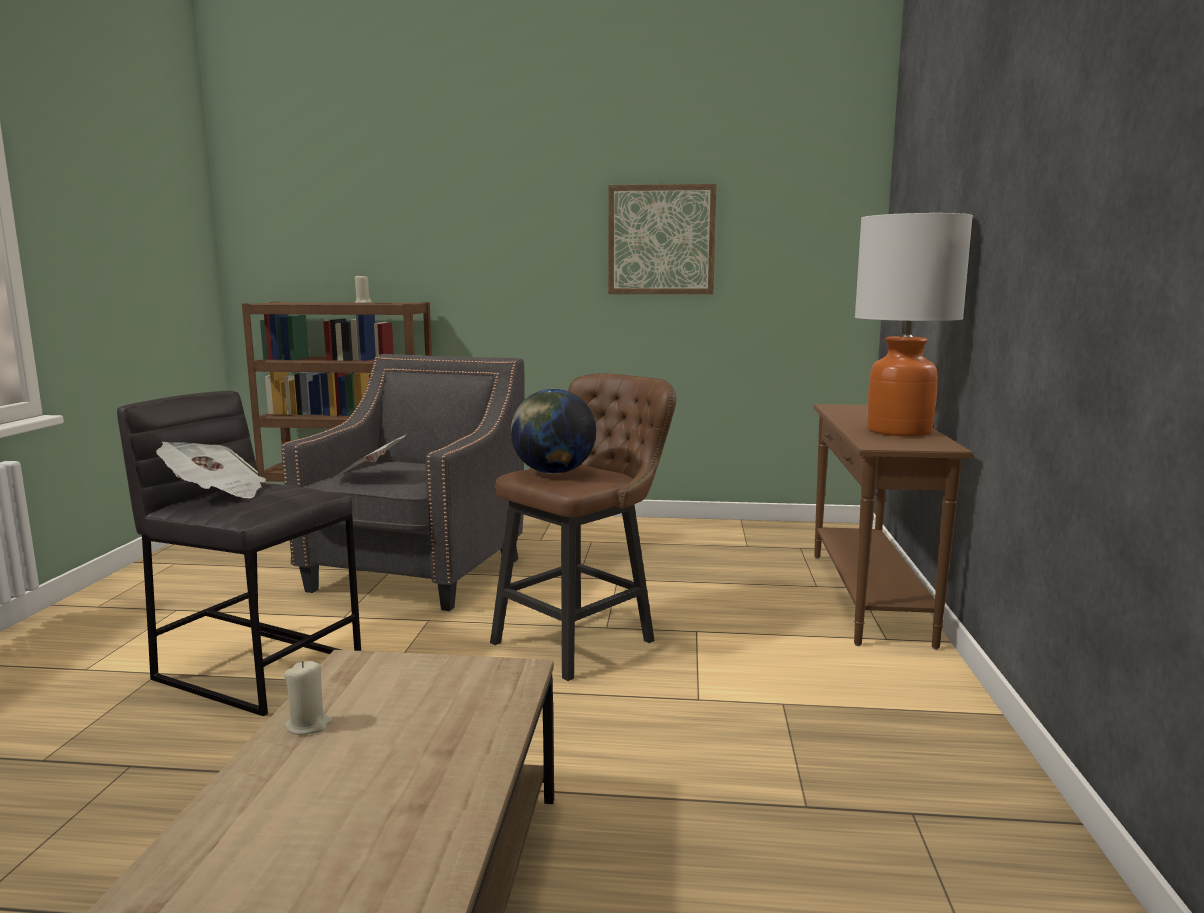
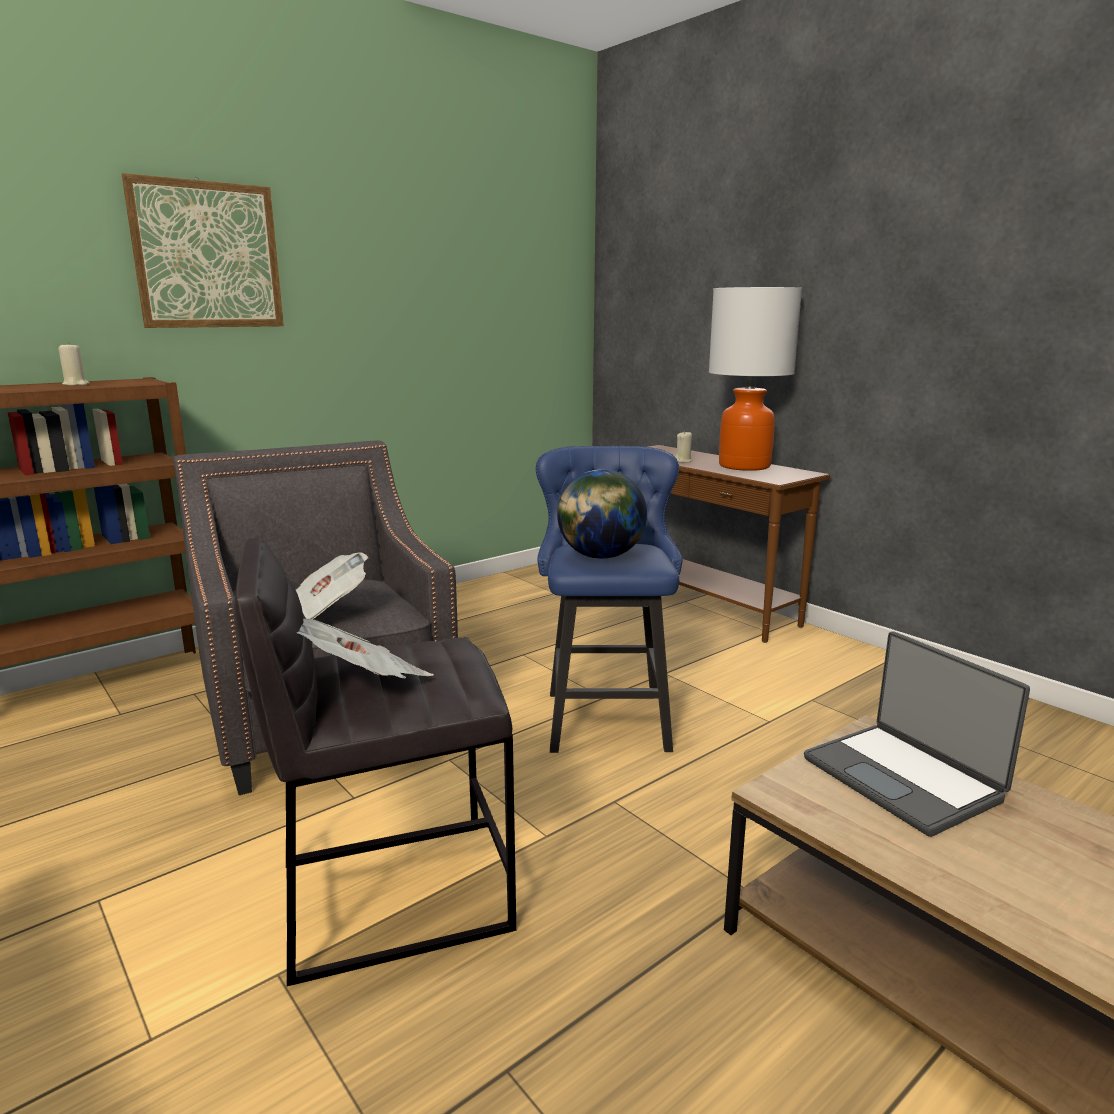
camera: 45 degrees left, 5 degrees up
beige candle [284,661,332,735] -> beige candle moved to [675,431,692,463]
brown stool [490,373,676,681] -> blue stool [536,446,683,753]
picture [608,183,717,294] -> picture moved to [122,173,284,328]
none -> laptop [804,632,1030,837]

